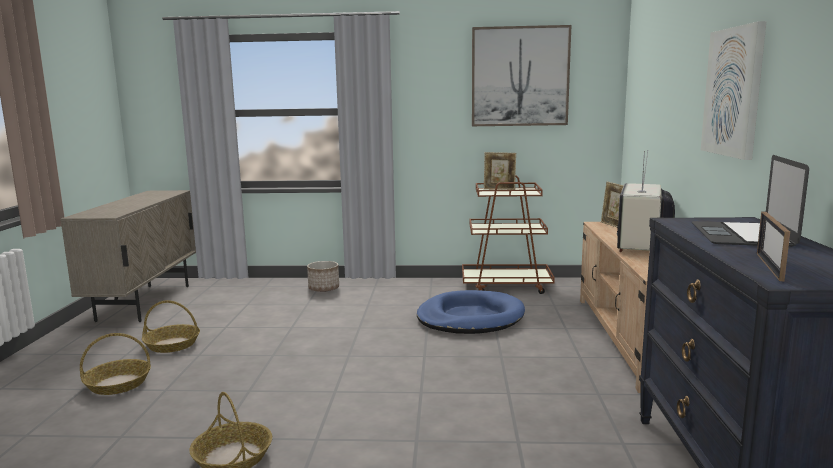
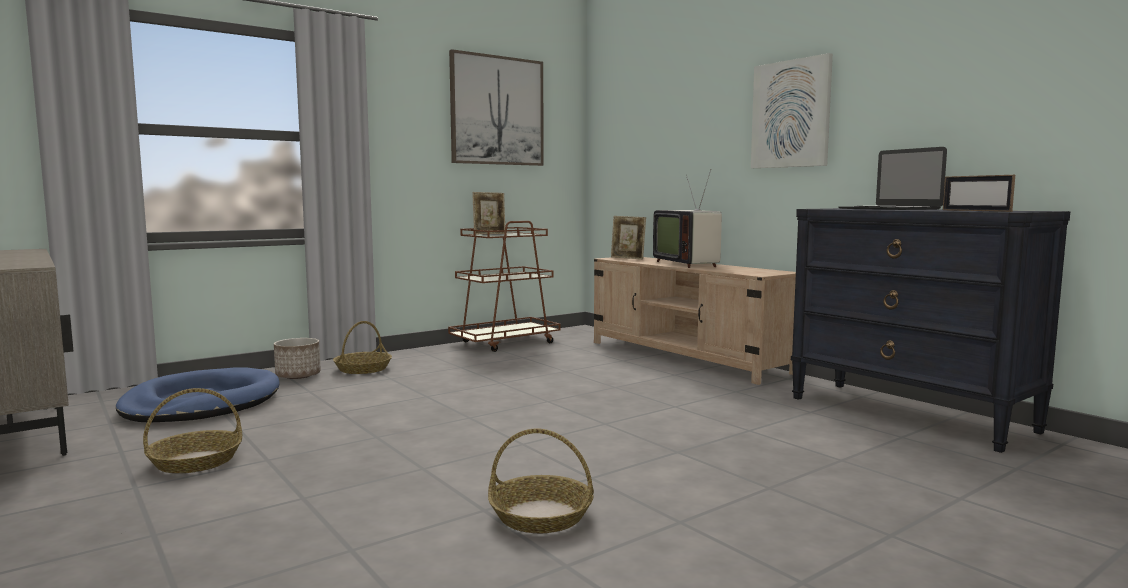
camera: 40 degrees left, 5 degrees down
basket [80,333,151,395] -> basket moved to [333,321,392,374]
blue dog bed [417,290,525,334] -> blue dog bed moved to [116,367,280,422]

